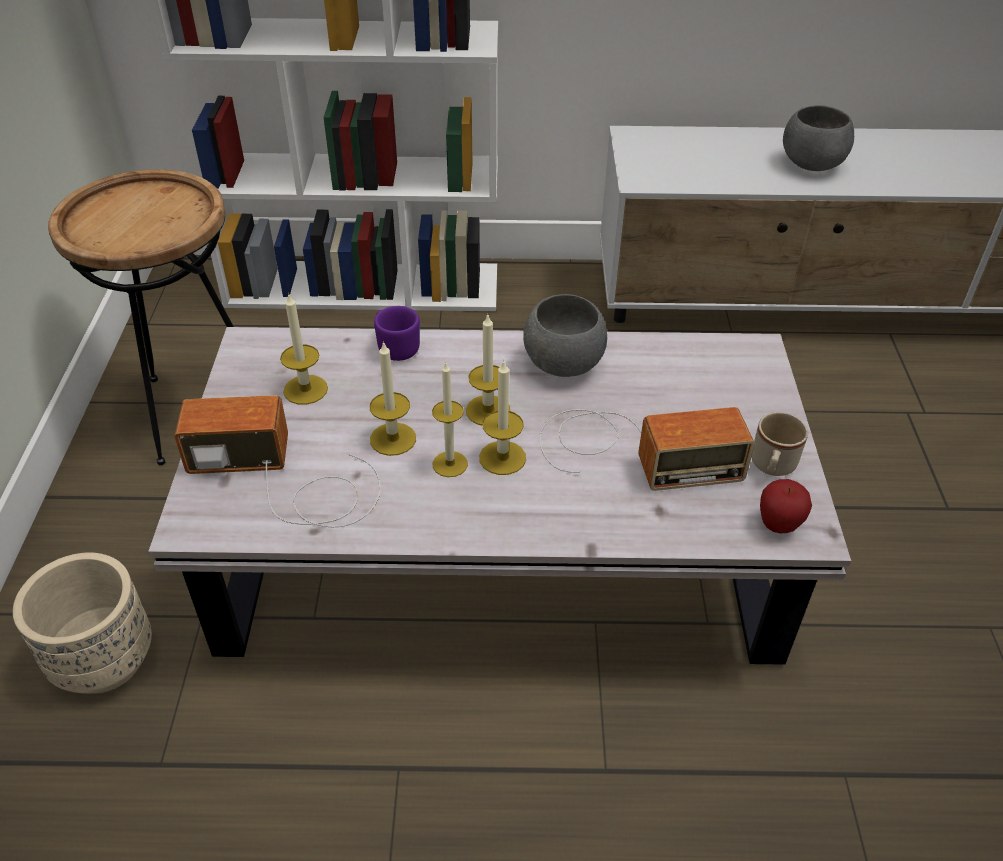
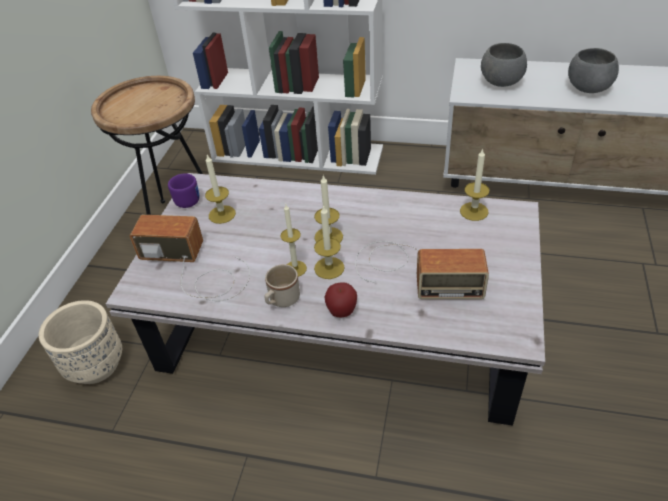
camera: 15 degrees right, 0 degrees up
candle [370,341,416,456] -> candle moved to [460,148,490,221]
purple mug [374,306,420,361] -> purple mug moved to [168,173,199,208]
grey bowl [523,294,607,377] -> grey bowl moved to [481,43,527,87]
beige mug [752,412,808,476] -> beige mug moved to [264,264,300,307]
apple [760,479,812,534] -> apple moved to [324,282,357,317]

